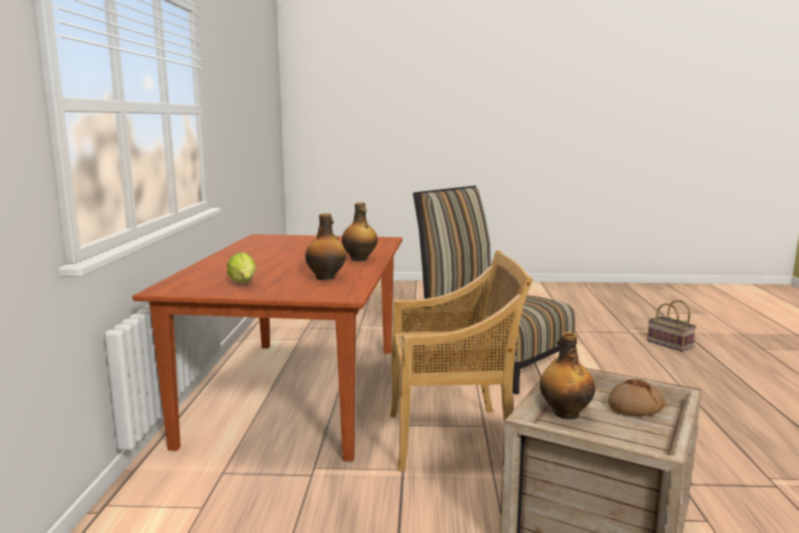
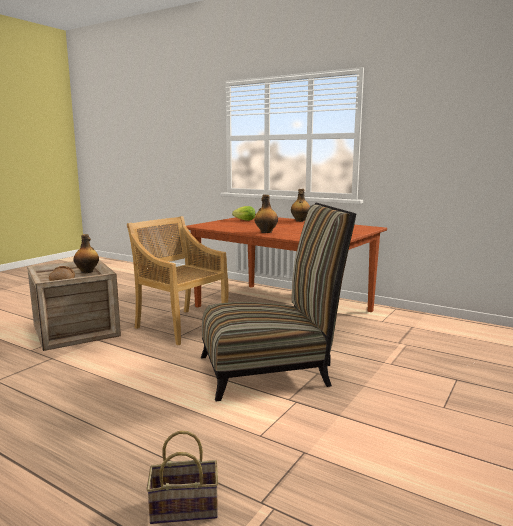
camera: 120 degrees right, 0 degrees up
bottle [305,213,346,280] -> bottle moved to [291,189,310,222]
beige chair [390,250,533,472] -> beige chair turned 105 degrees clockwise [127,216,229,345]

